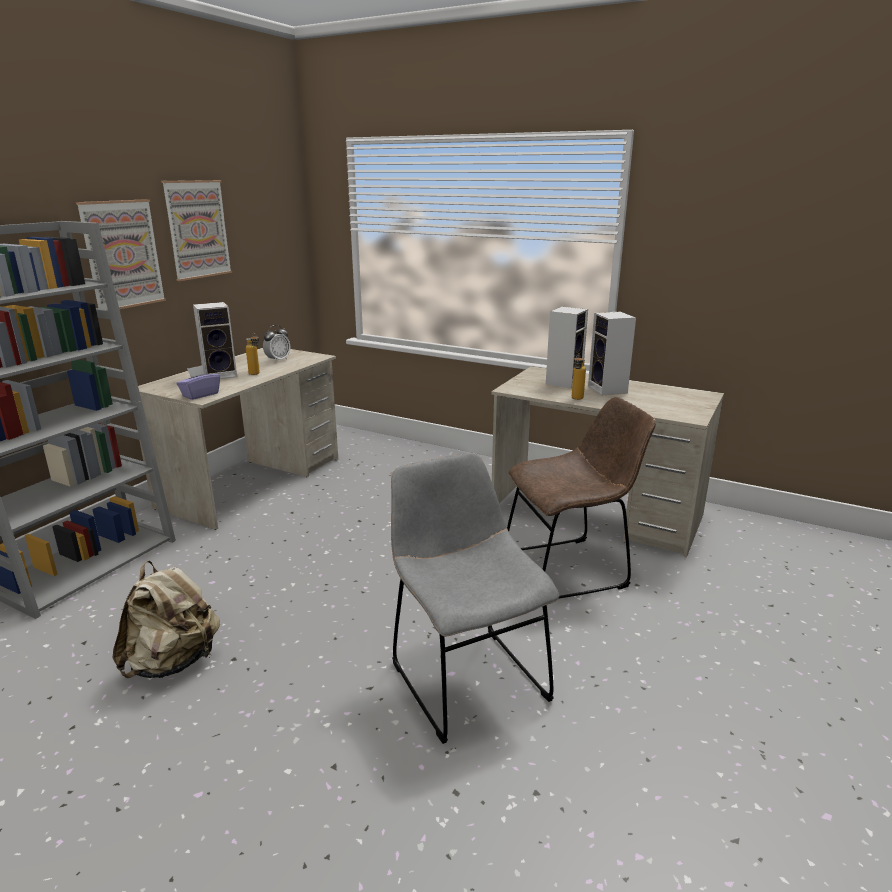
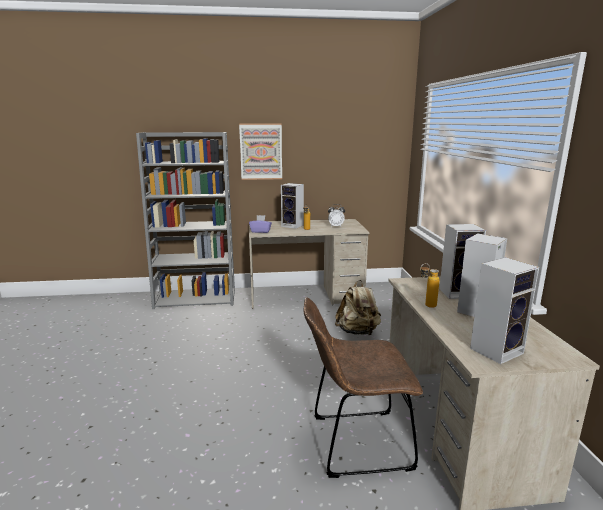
camera: 55 degrees right, 5 degrees down
beige backpack [113,561,220,678] -> beige backpack moved to [335,280,381,336]
picture [161,180,232,281] -> none
grey chair [391,453,559,744] -> none
brown chair [507,397,656,598] -> brown chair turned 135 degrees clockwise [304,297,423,478]
none -> speaker [470,257,539,364]

